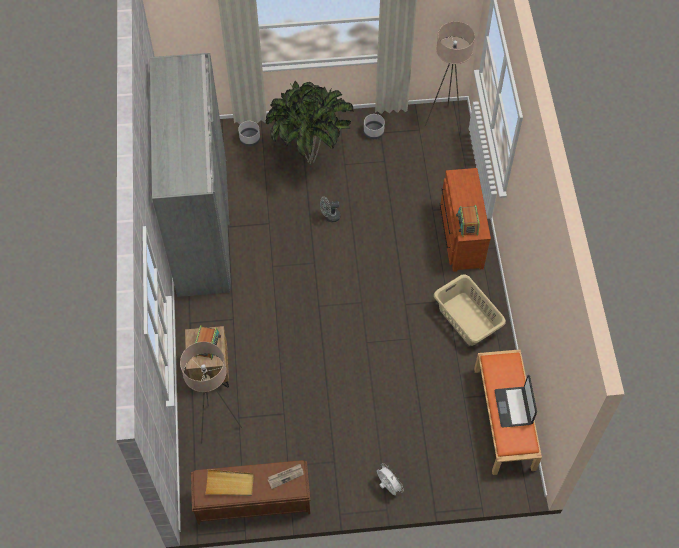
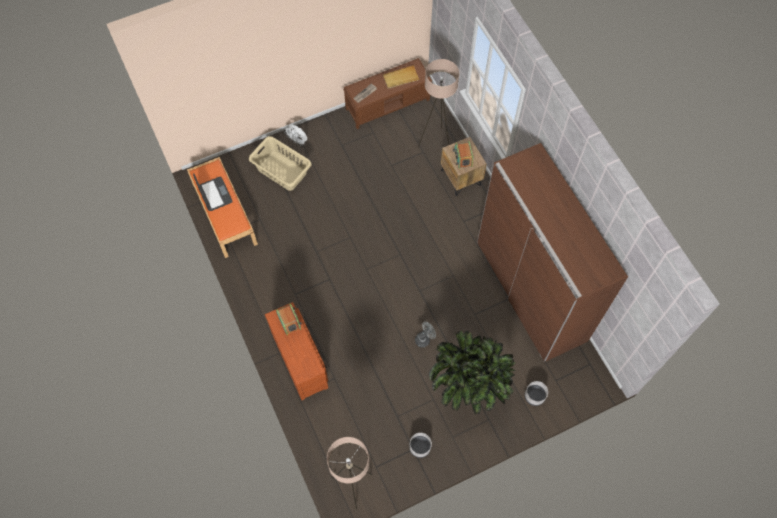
camera: 160 degrees right, 5 degrees up
grey wardrobe [150,53,231,297] -> brown wardrobe [477,143,628,362]
beige laundry basket [434,274,506,346] -> beige laundry basket moved to [249,136,312,191]

